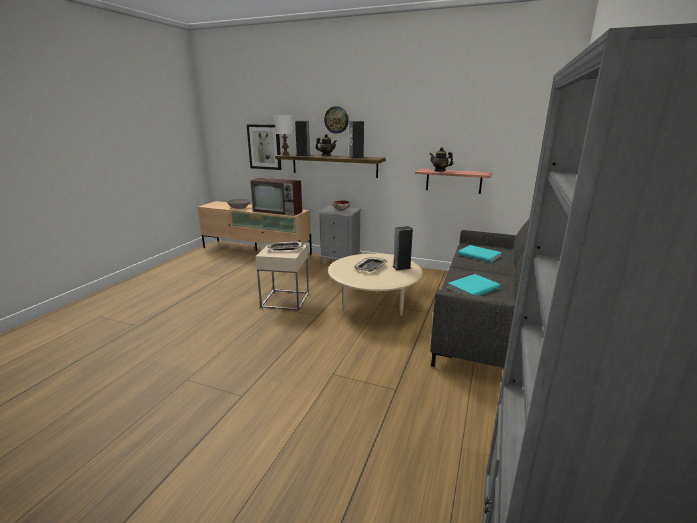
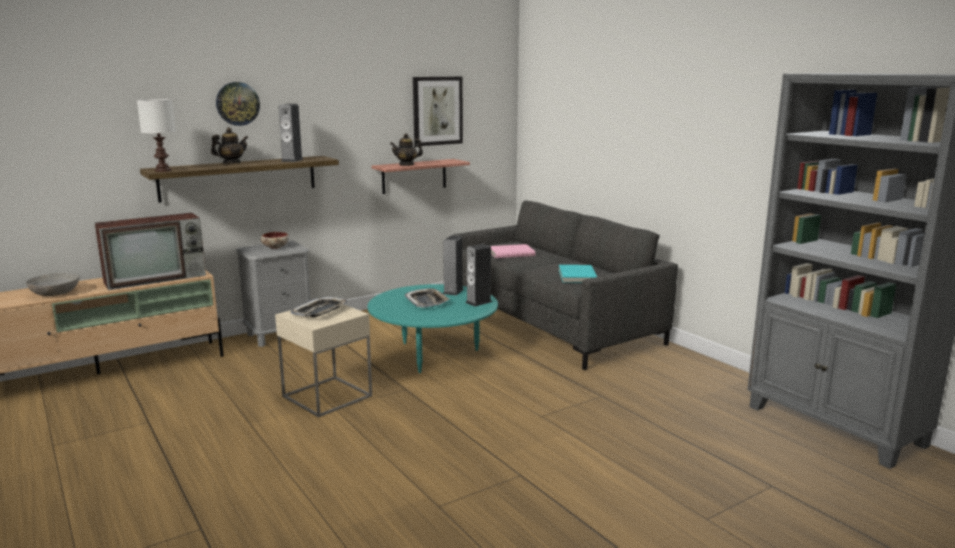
camera: 55 degrees left, 5 degrees down
picture [247,124,282,170] -> picture moved to [413,76,463,146]
speaker [295,120,311,157] -> speaker moved to [465,244,492,307]
beige coffee table [328,254,422,316] -> turquoise coffee table [368,284,498,373]
turquoise book [458,245,502,263] -> pink book [491,244,535,258]

